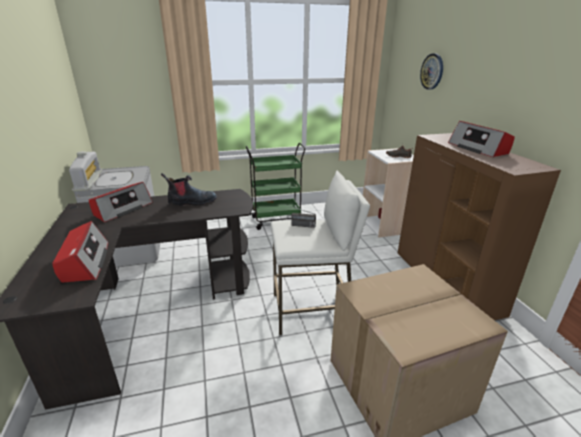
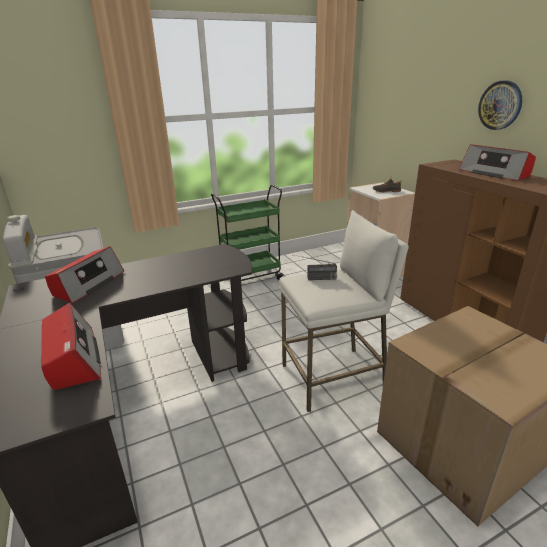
camera: 10 degrees left, 0 degrees up
boot [161,173,217,206] -> none
wall clock [420,53,443,90] -> wall clock moved to [478,81,522,130]

